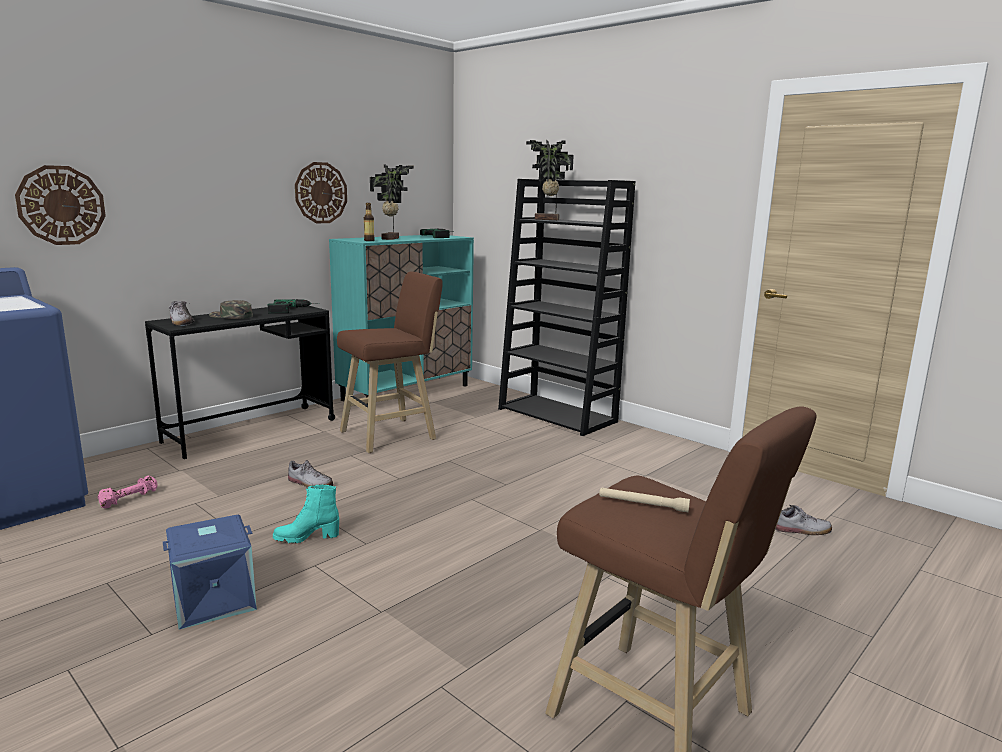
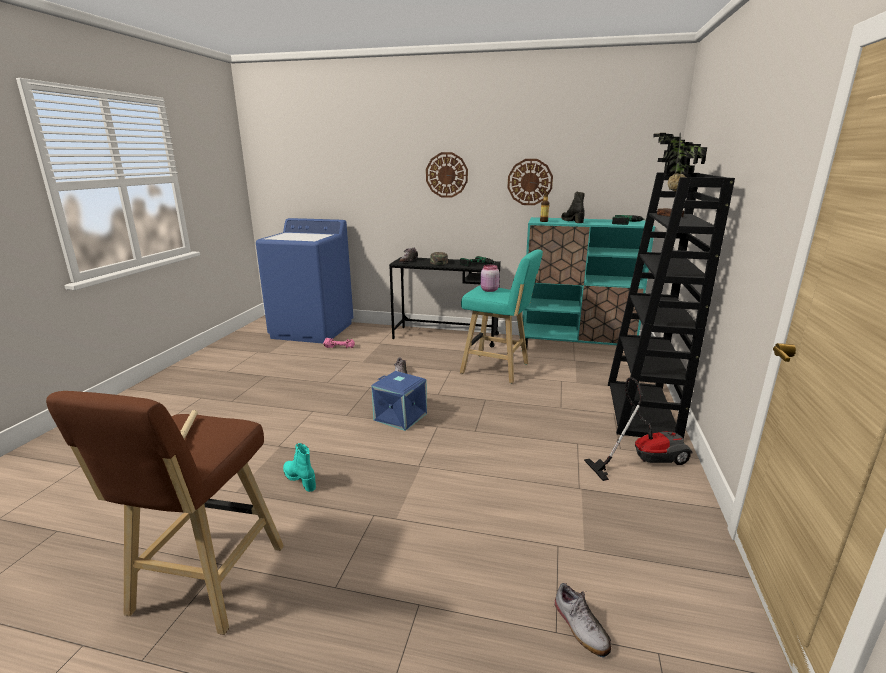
camera: 60 degrees right, 5 degrees up
wall clock [15,165,106,245] -> wall clock moved to [426,152,468,198]
blue storage box [163,515,257,630] -> blue storage box moved to [371,371,427,431]
turquoise boot [273,485,339,543] -> turquoise boot moved to [283,443,316,492]
brown stool [337,271,443,453] -> turquoise stool [460,249,543,383]
potted plant [370,164,414,240] -> black boot [561,192,585,223]
none -> pink jar [481,265,500,292]
none -> vacuum cleaner [584,377,693,481]

